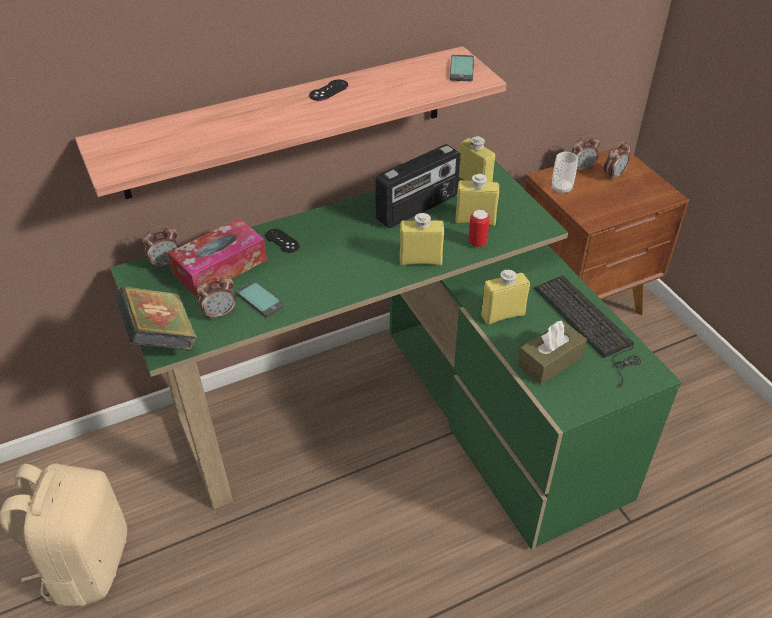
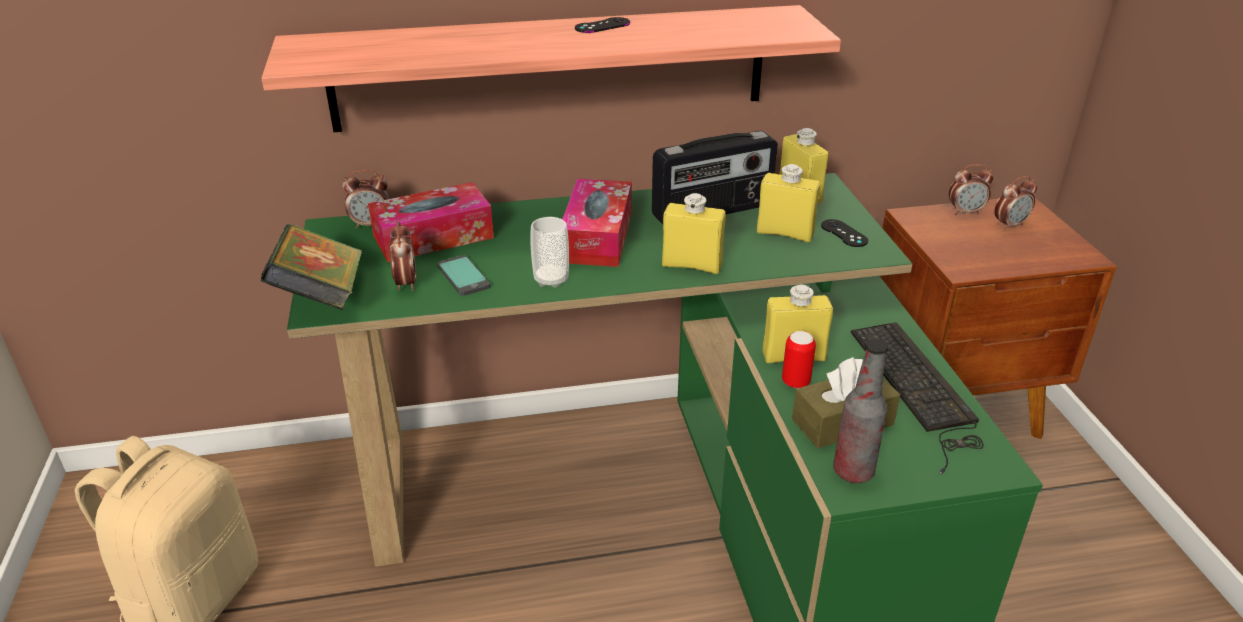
camera: 15 degrees right, 10 degrees down
alarm clock [197,275,236,320] -> alarm clock turned 90 degrees counterclockwise [389,221,416,291]
black game controller [265,229,300,253] -> black game controller moved to [821,219,868,247]
phone [450,55,474,81] -> none
can [468,210,490,247] -> can moved to [782,331,816,388]
cup [552,152,578,194] -> cup moved to [530,217,569,288]
none -> tissue box [562,179,632,267]
none -> bottle [833,339,888,483]

